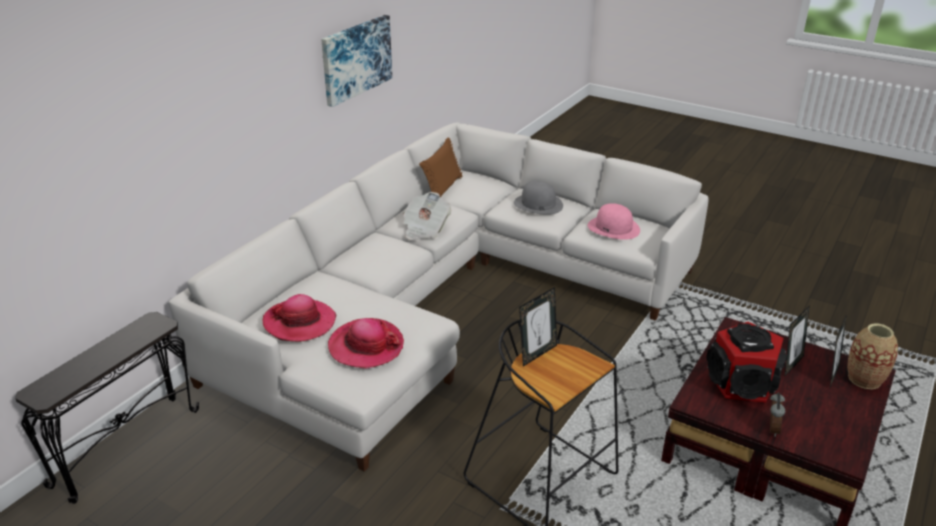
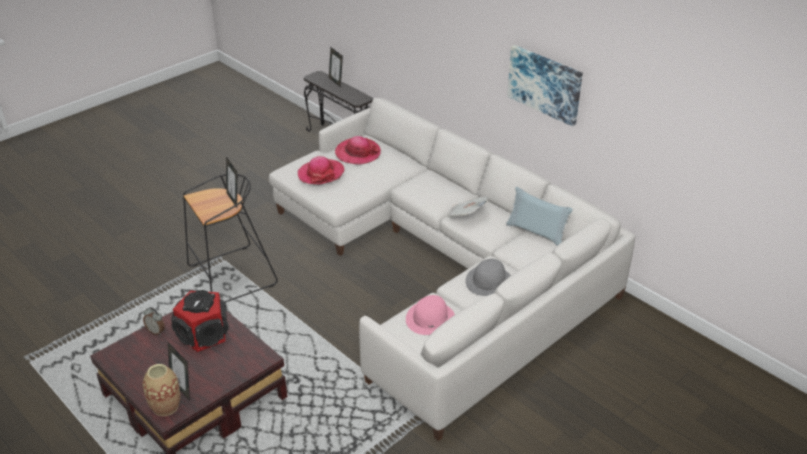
camera: 105 degrees right, 5 degrees up
brown pillow [419,137,463,197] -> blue pillow [506,187,573,246]
picture frame [785,305,810,376] -> picture frame moved to [329,47,343,87]

